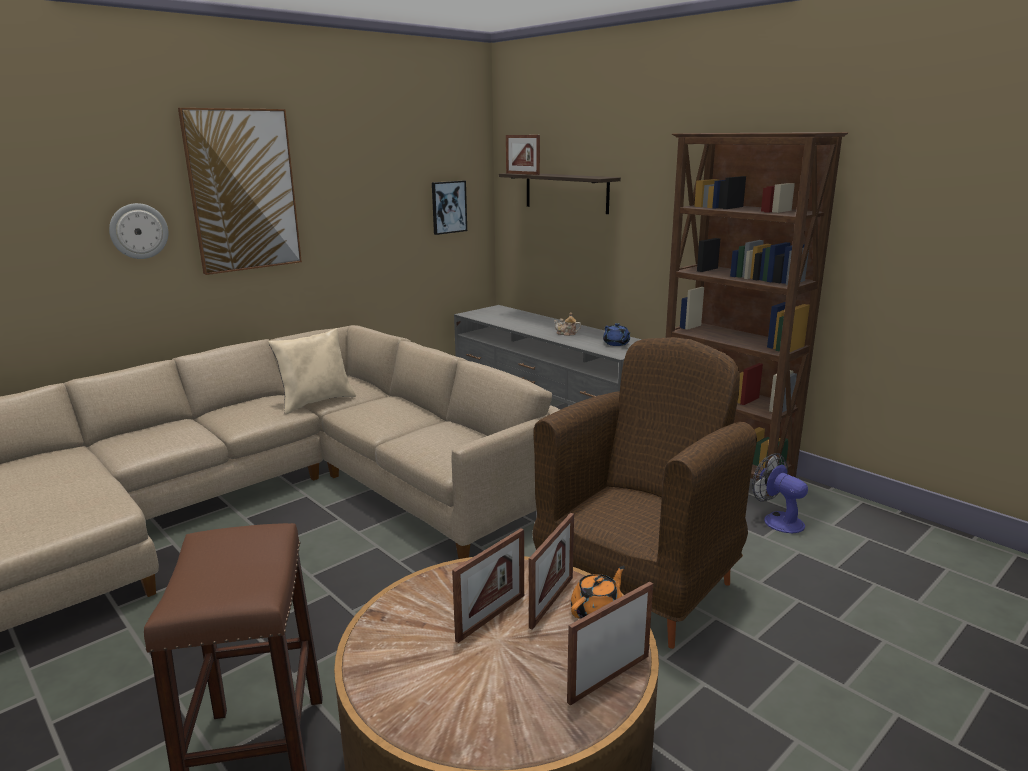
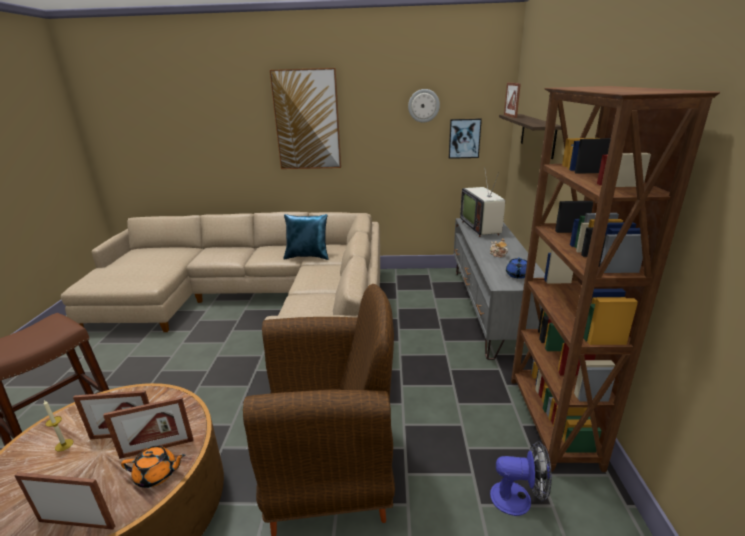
camera: 45 degrees right, 5 degrees up
wall clock [109,203,168,259] -> wall clock moved to [408,89,440,122]
beige pillow [268,328,356,414] -> blue pillow [283,214,329,260]
fan [752,453,808,533] -> fan turned 90 degrees clockwise [490,441,552,516]
none -> candle [44,400,73,452]
none -> television [460,167,505,237]

